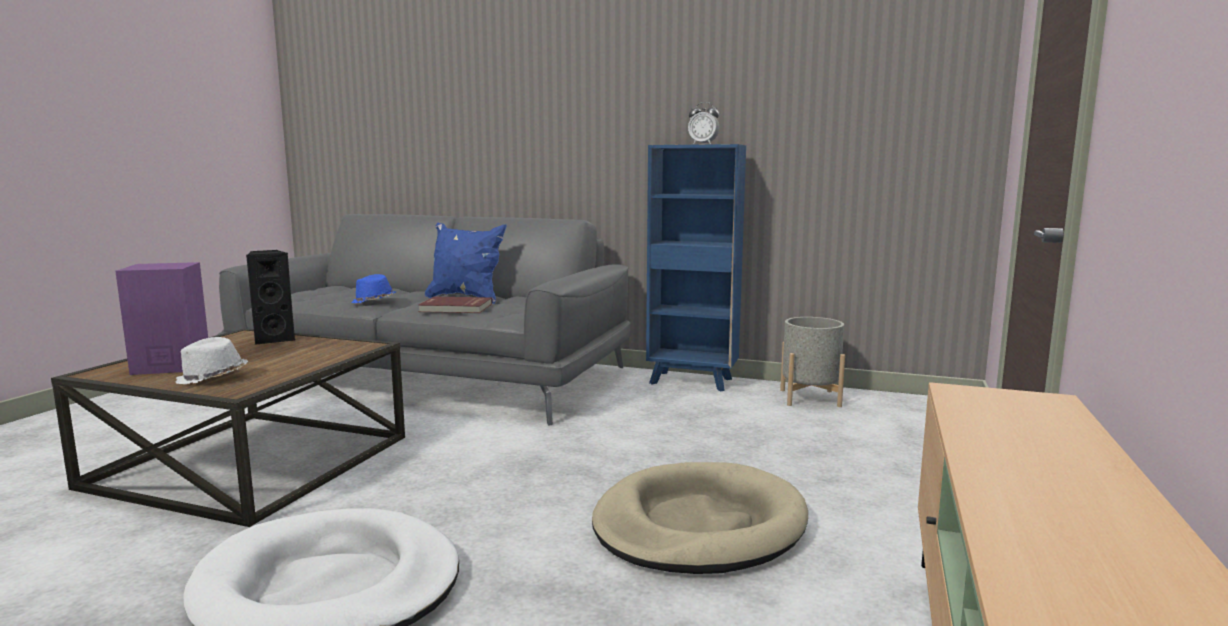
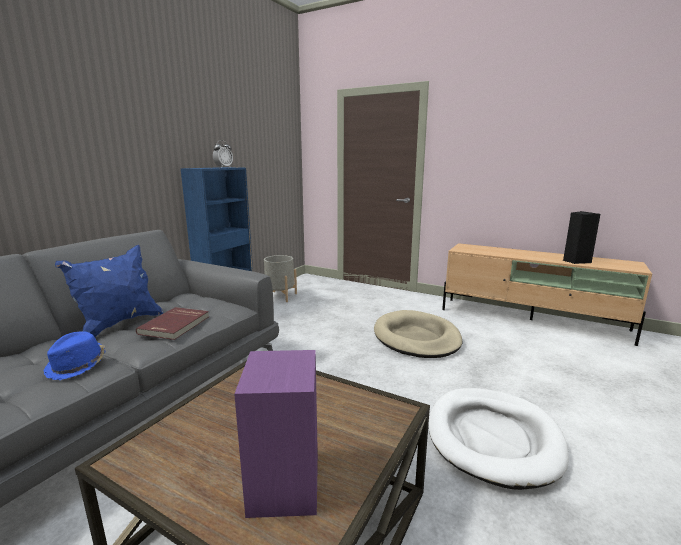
camera: 80 degrees left, 5 degrees up
white hat [176,337,248,384] -> none
black speaker [246,250,295,345] -> black speaker moved to [563,211,600,264]

